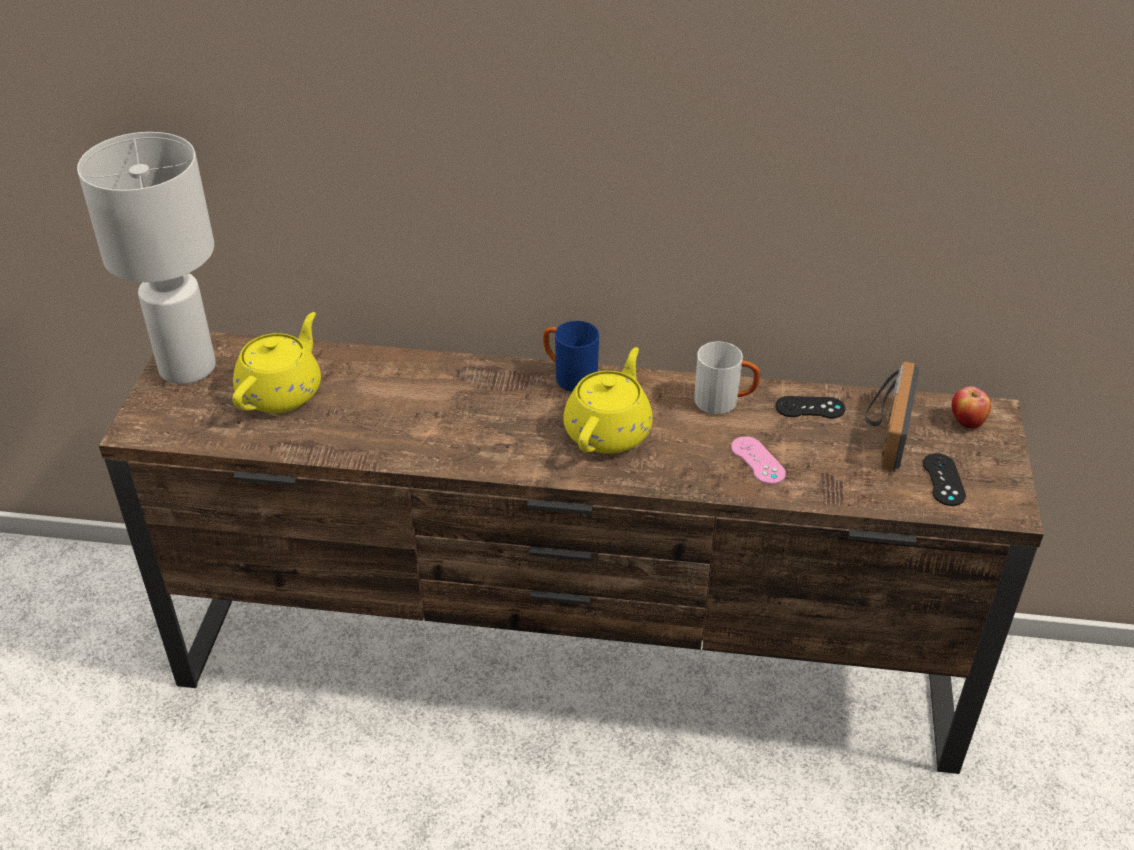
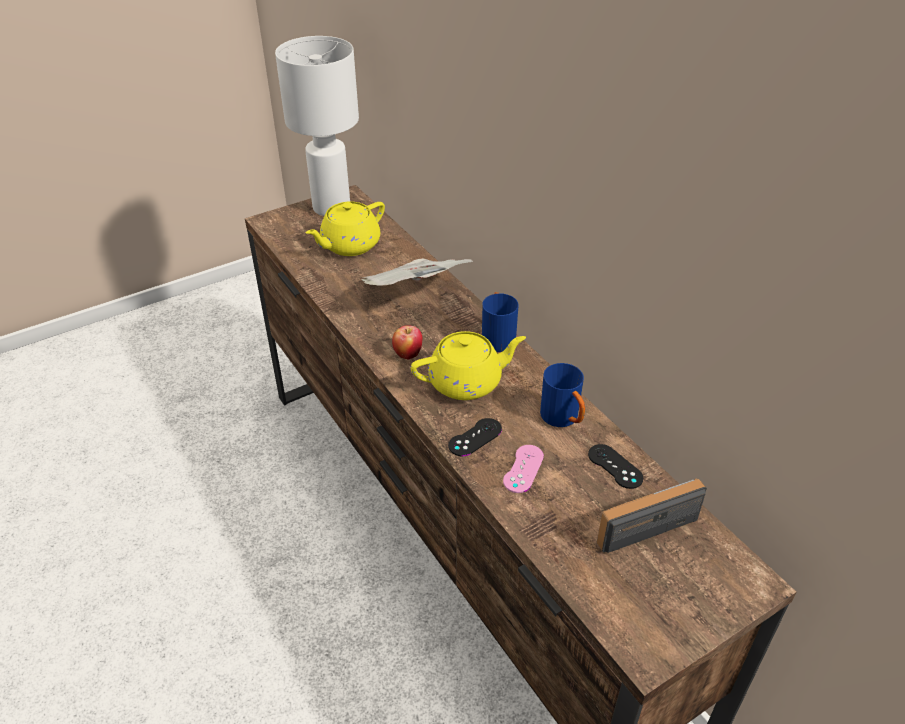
camera: 50 degrees right, 0 degrees up
yellow teapot [232,312,321,413] -> yellow teapot turned 150 degrees clockwise [306,201,385,256]
white mug [694,341,760,414] -> blue mug [540,363,585,427]
black game controller [923,453,966,506] -> black game controller moved to [448,418,502,456]
apple [952,386,991,429] -> apple moved to [392,326,422,360]
none -> newspaper [362,258,473,285]

